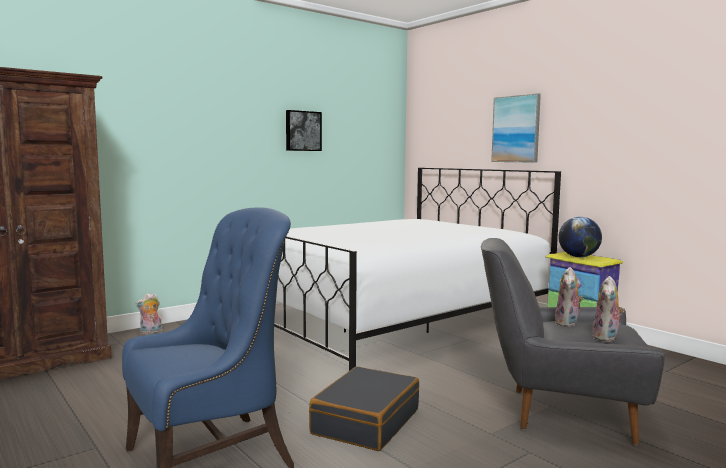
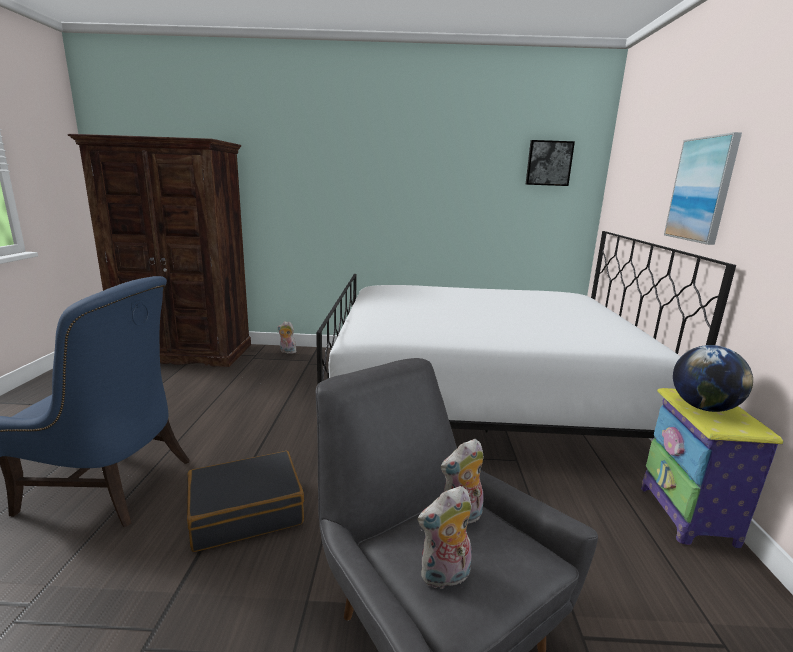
camera: 40 degrees right, 10 degrees up
picture [286,110,322,151] -> picture moved to [526,140,575,186]

